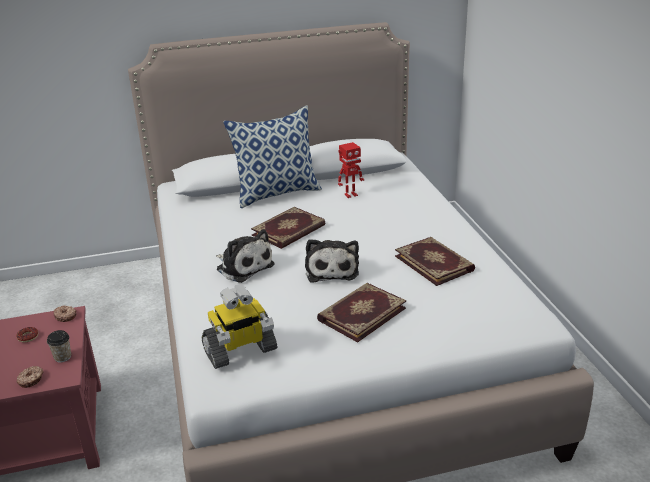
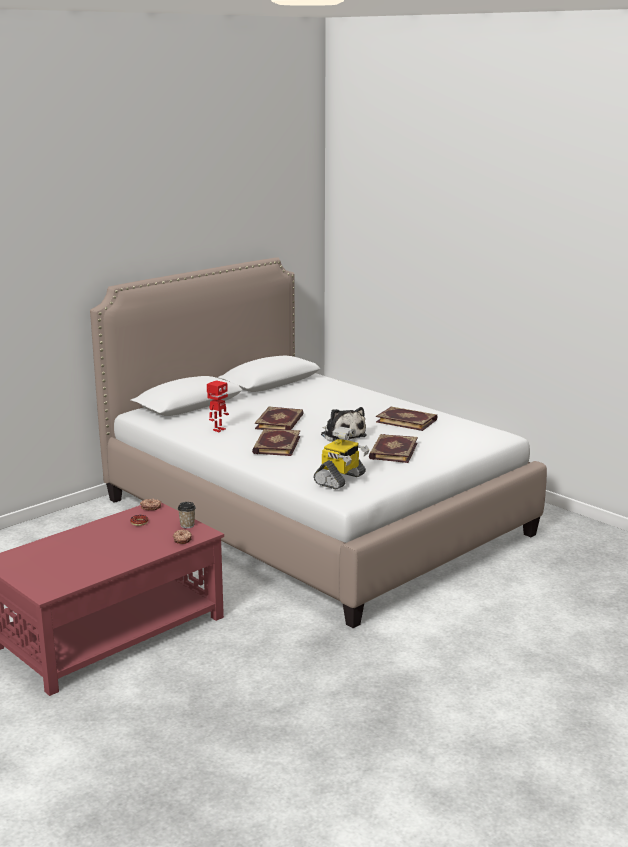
camera: 30 degrees left, 10 degrees down
plush toy [216,229,275,283] -> book [252,429,300,456]
pillow [223,106,322,208] -> none
toy robot [338,142,364,198] -> toy robot moved to [207,380,229,432]

